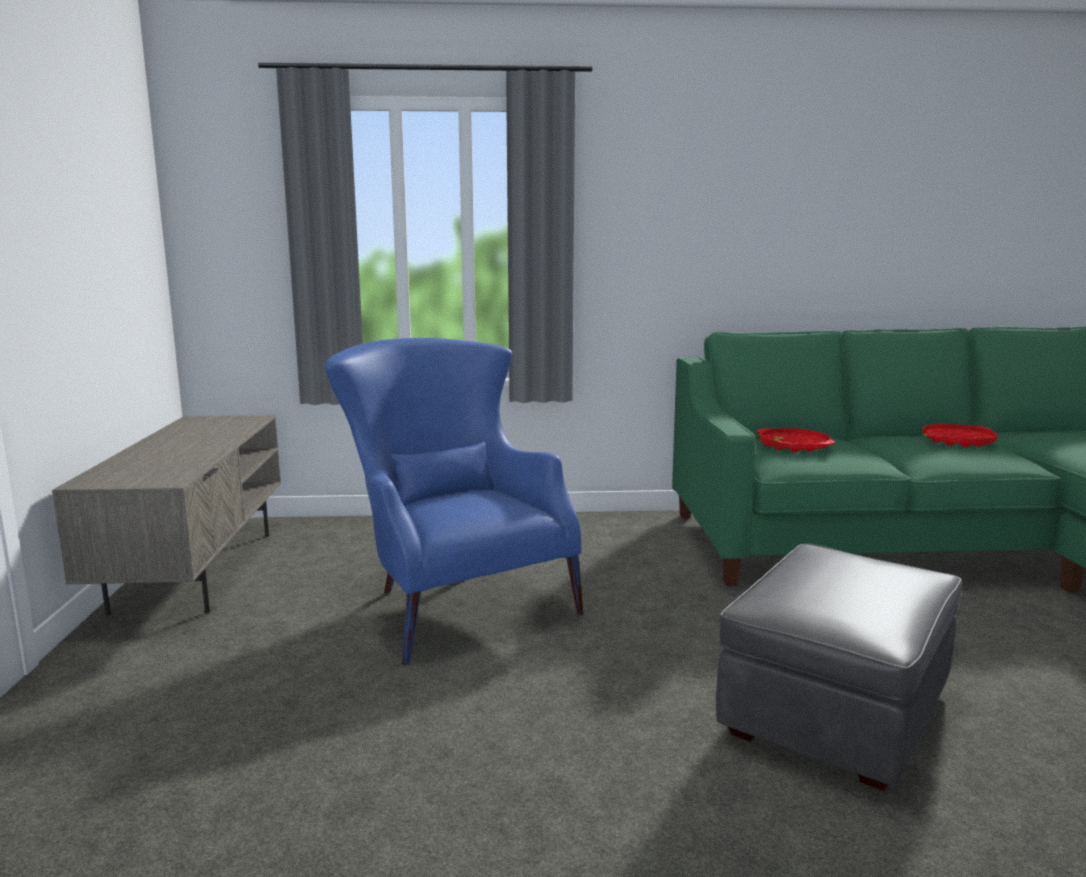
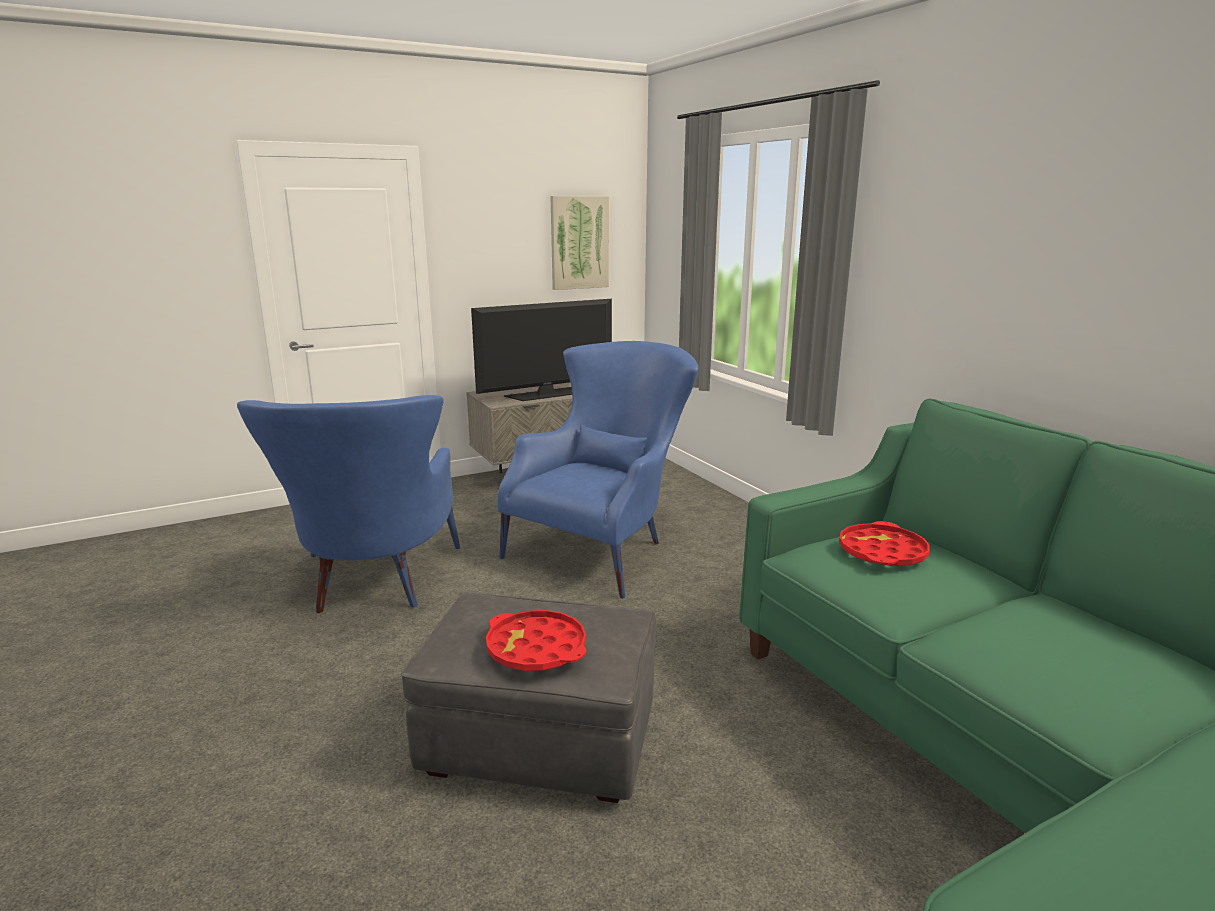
camera: 65 degrees right, 5 degrees up
red tray [922,424,998,447] -> red tray moved to [486,610,586,672]
none -> blue armchair [237,395,460,614]
none -> television [471,299,612,401]
none -> picture [550,196,609,290]

